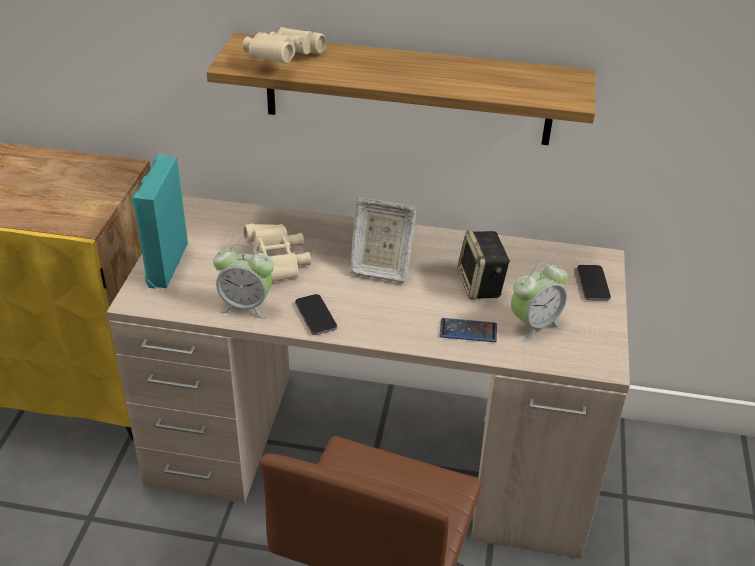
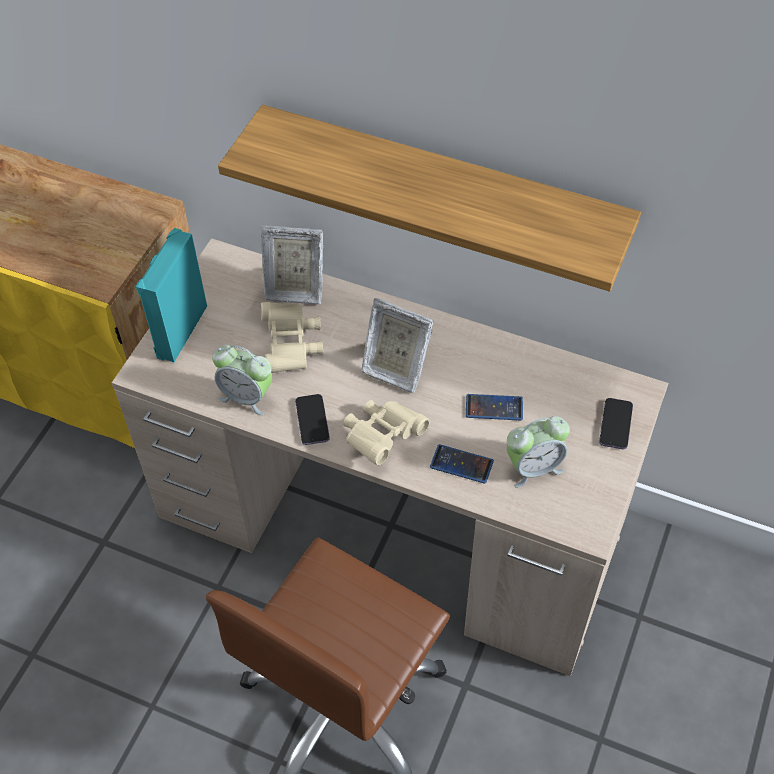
camera: 15 degrees right, 15 degrees up
beige binoculars [243,27,326,63] -> beige binoculars moved to [343,400,429,465]
speaker [457,231,510,300] -> phone [466,394,523,420]
none -> picture frame [261,225,324,304]

